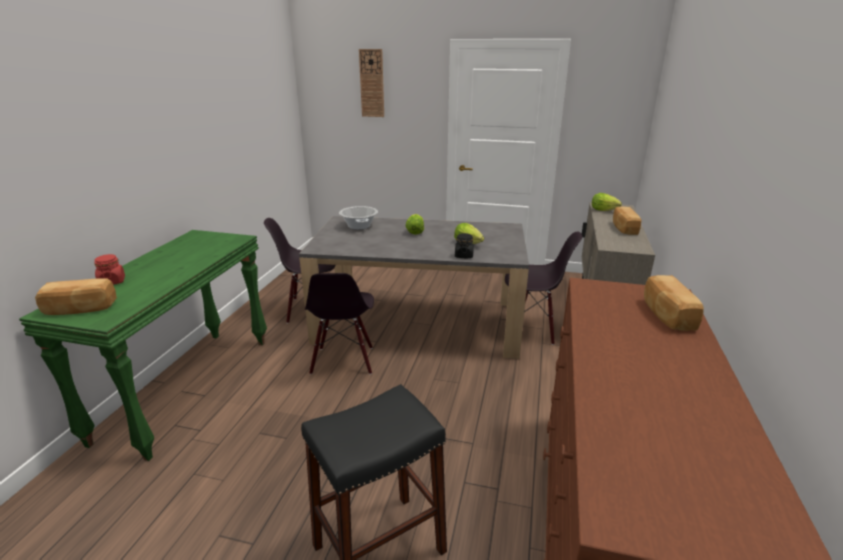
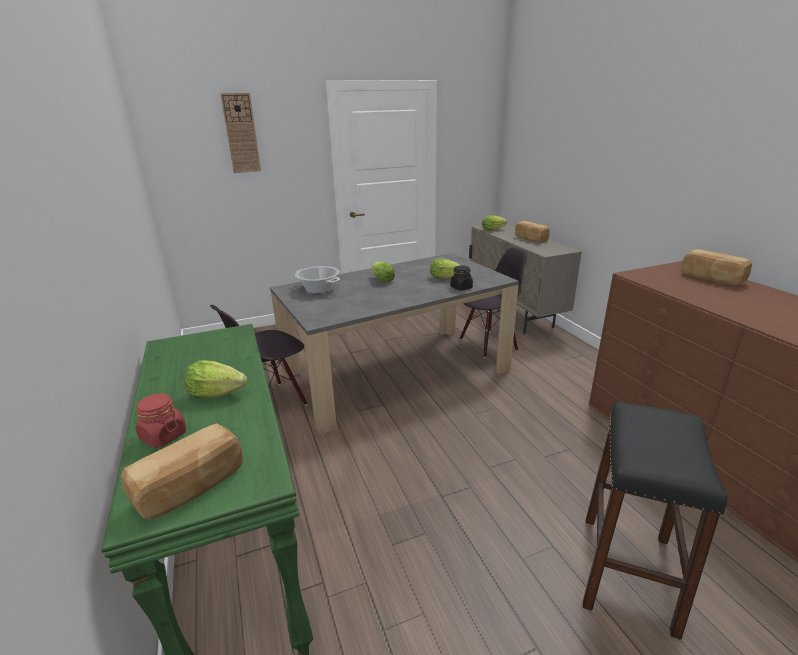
camera: 35 degrees left, 0 degrees up
black chair [305,273,374,375] -> none
none -> lettuce [184,360,247,398]

